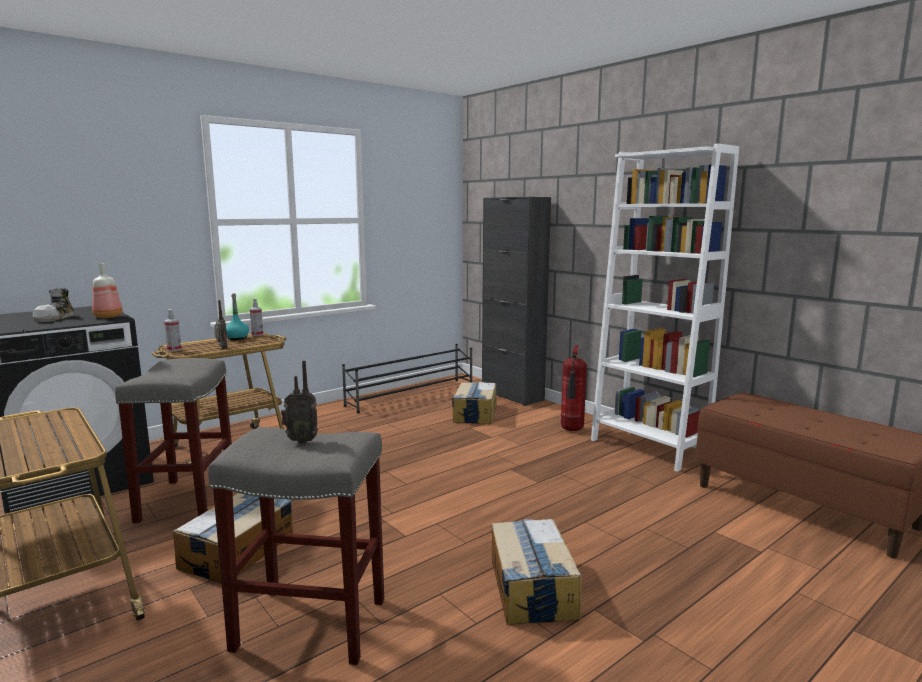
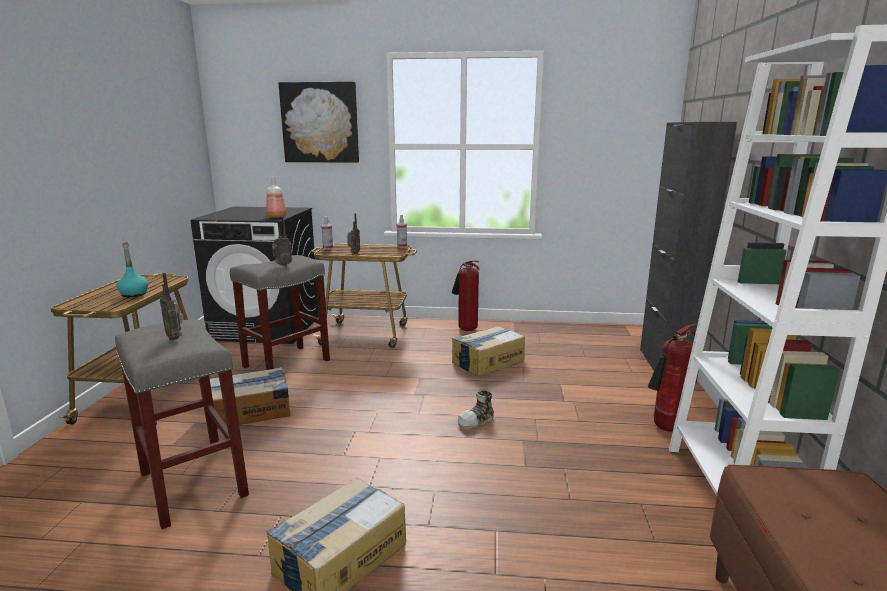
camera: 45 degrees right, 5 degrees up
shoe [32,289,74,322] -> shoe moved to [458,391,494,430]
turquoise bottle [226,293,249,340] -> turquoise bottle moved to [116,242,149,297]
black shoe rack [342,344,472,413] -> none
cardboard box [452,382,497,424] -> cardboard box moved to [452,326,525,377]
none -> radio [272,220,293,266]
none -> picture [278,82,359,163]
none -> fire extinguisher [452,260,480,331]

